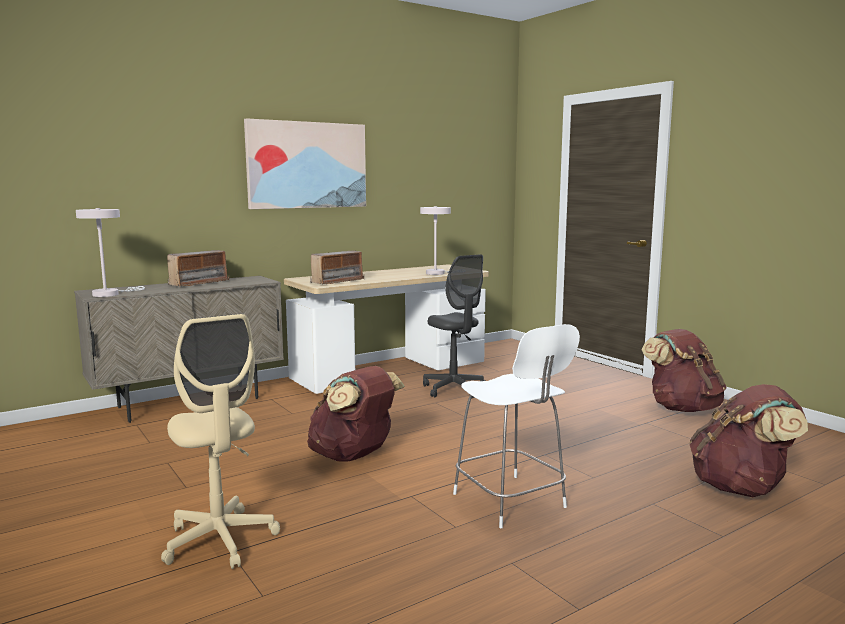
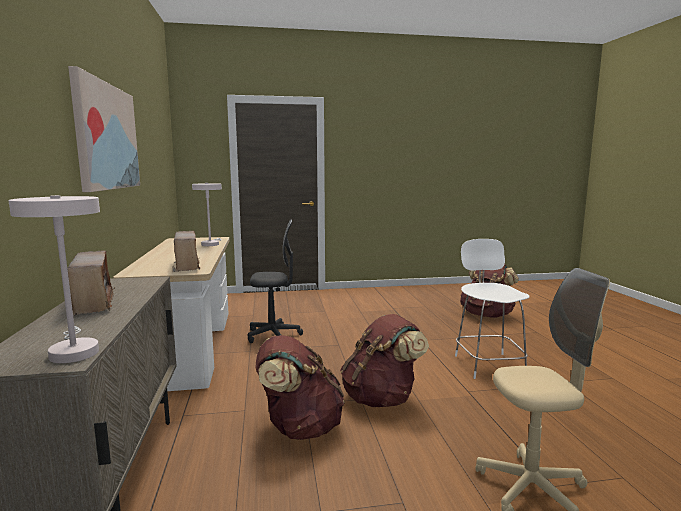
camera: 65 degrees left, 0 degrees up
white chair [453,324,580,528] -> white chair turned 90 degrees counterclockwise [455,239,530,379]
brown backpack [641,329,727,412] -> brown backpack moved to [255,335,345,440]

